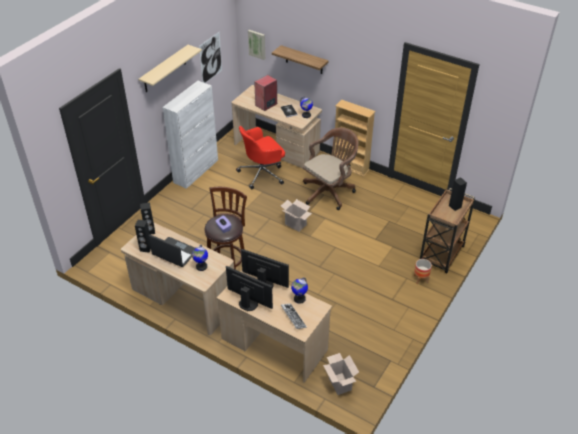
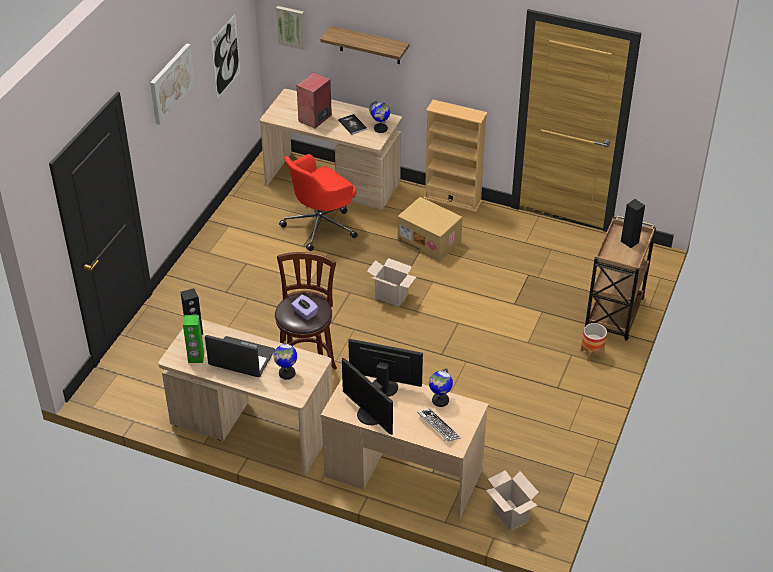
camera: 10 degrees left, 0 degrees up
black speaker [135,220,151,253] -> green speaker [183,315,204,363]
beige shelf [139,45,202,92] -> picture [150,43,195,125]
white cabinet [162,81,218,189] -> none
monitor [226,266,273,311] -> monitor turned 150 degrees counterclockwise [342,358,393,435]
brown office chair [303,128,358,210] -> cardboard box [398,197,462,262]

